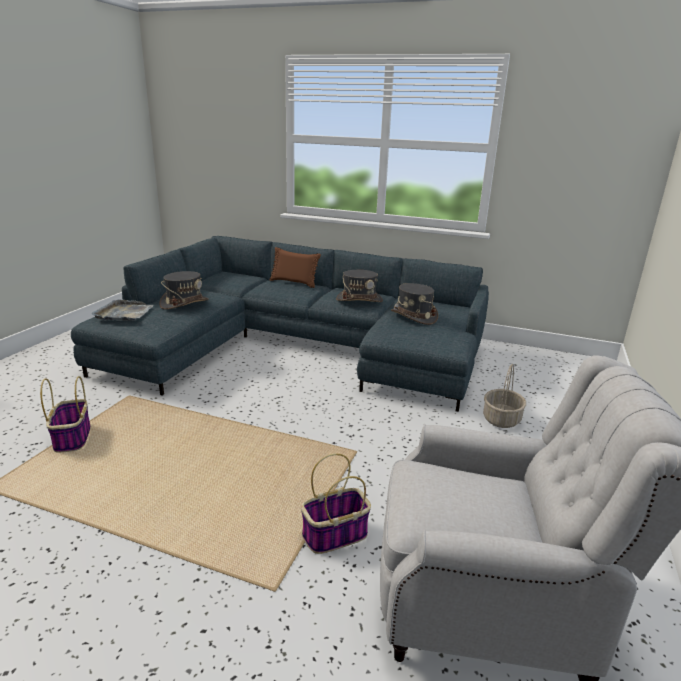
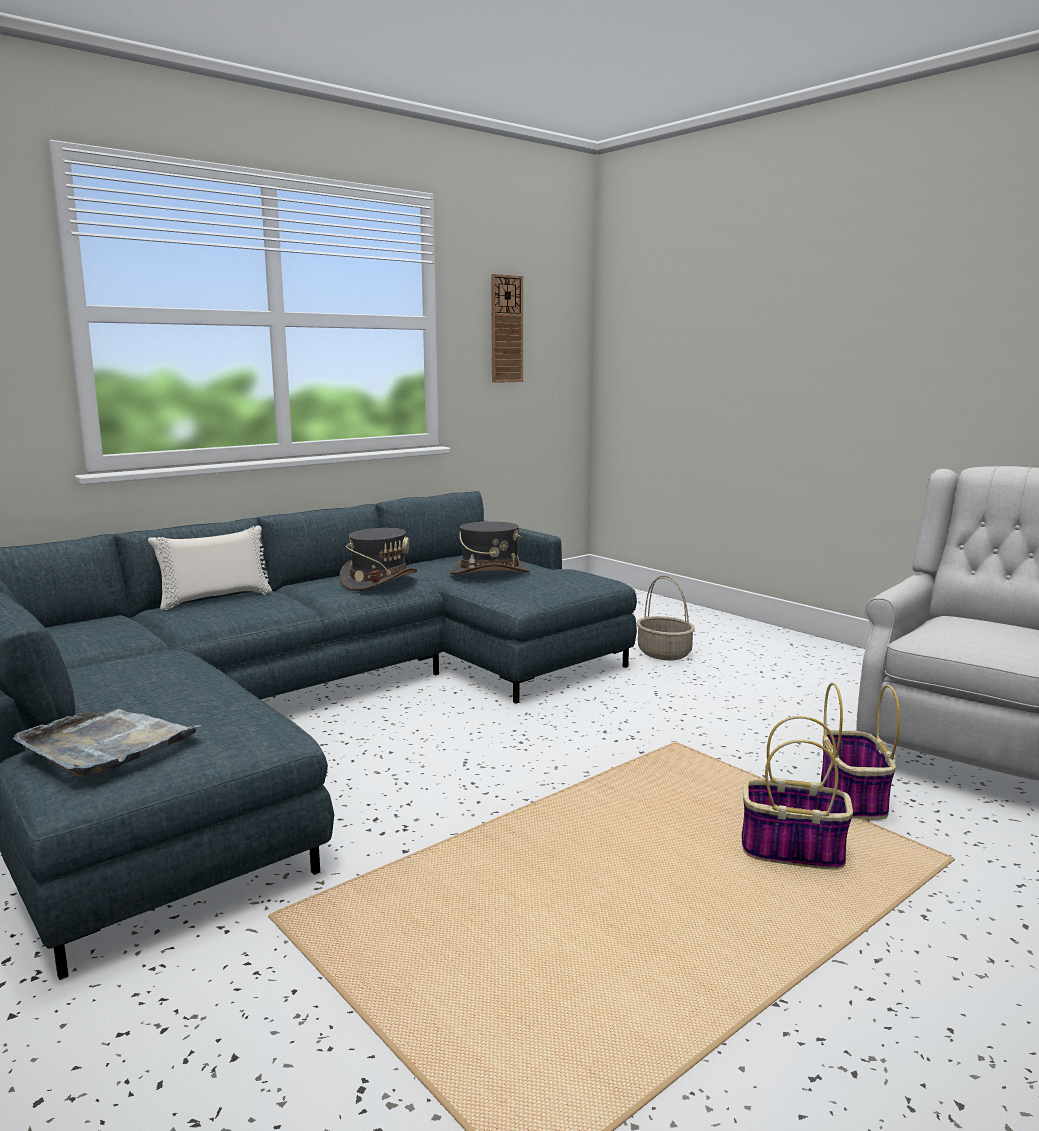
camera: 60 degrees left, 10 degrees down
basket [40,376,91,453] -> basket moved to [741,716,853,870]
grey hat [159,271,209,310] -> none
brown pillow [270,247,321,288] -> white pillow [148,526,272,610]
none -> wall clock [491,274,523,383]

